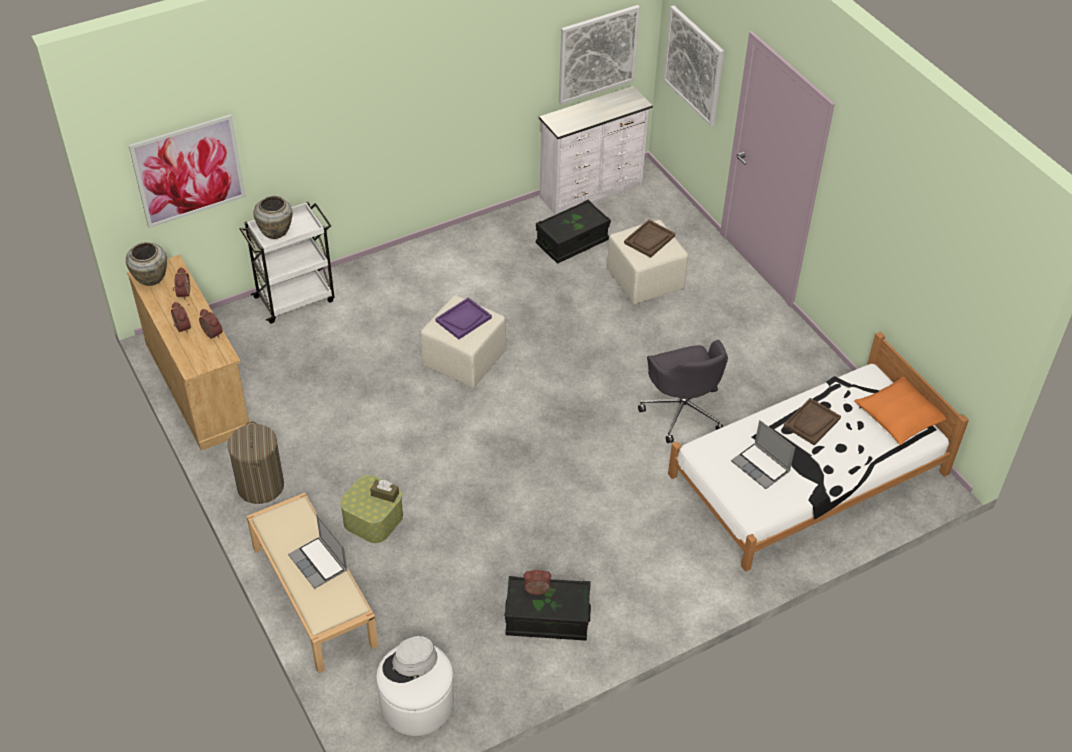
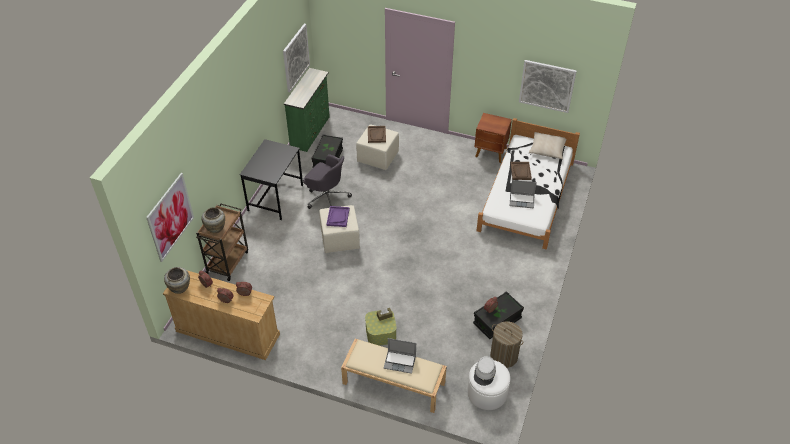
camera: 40 degrees left, 0 degrees up
laundry basket [227,422,284,504] -> laundry basket moved to [490,321,523,368]
white cart [240,202,334,324] -> brown cart [196,203,248,281]
white dresser [539,86,653,215] -> green dresser [284,68,330,152]
grey office chair [638,340,728,443] -> grey office chair moved to [303,154,352,209]
picture [663,6,724,126] -> picture moved to [519,60,577,113]
orange pillow [854,376,946,445] -> beige pillow [529,132,567,159]
none -> black desk [240,139,303,220]
none -> brown nightstand [475,113,512,163]

